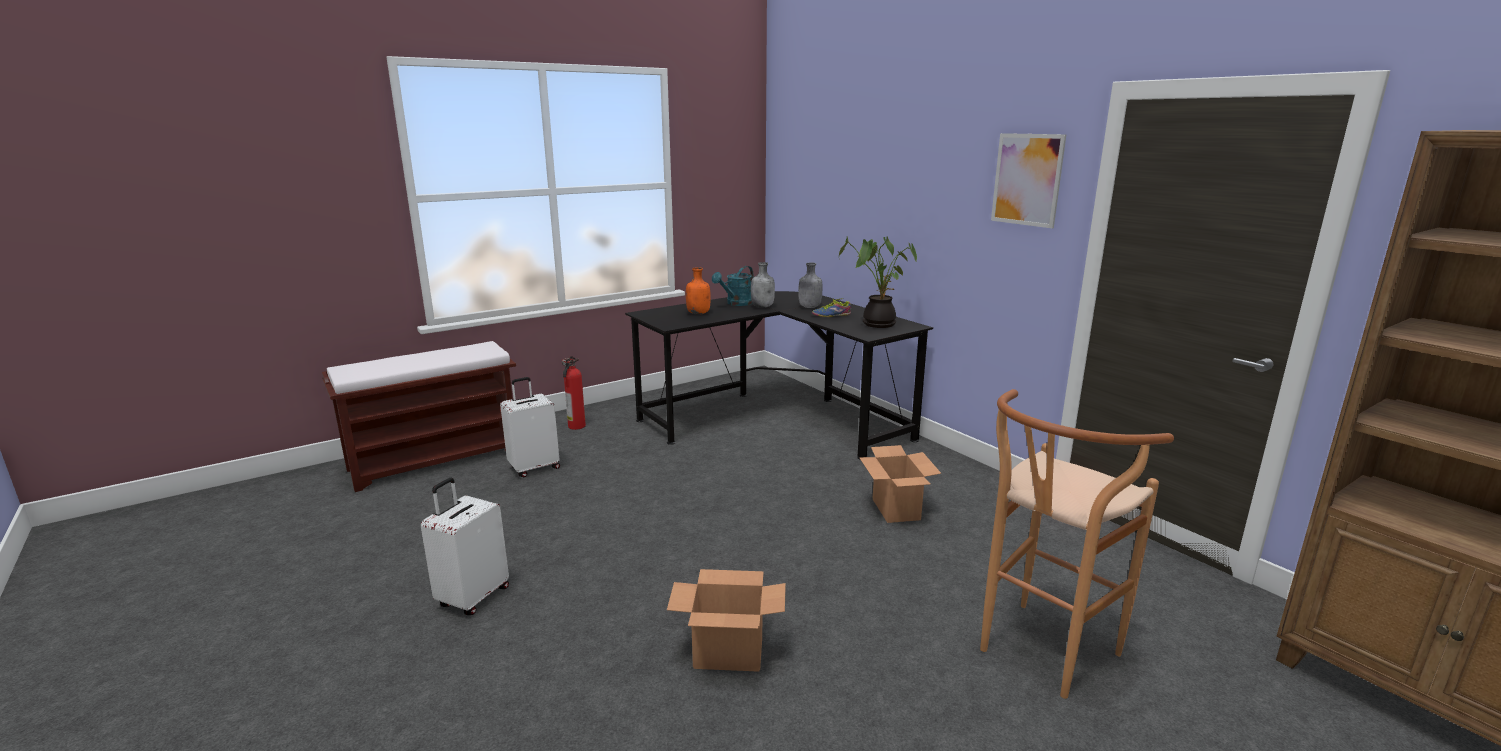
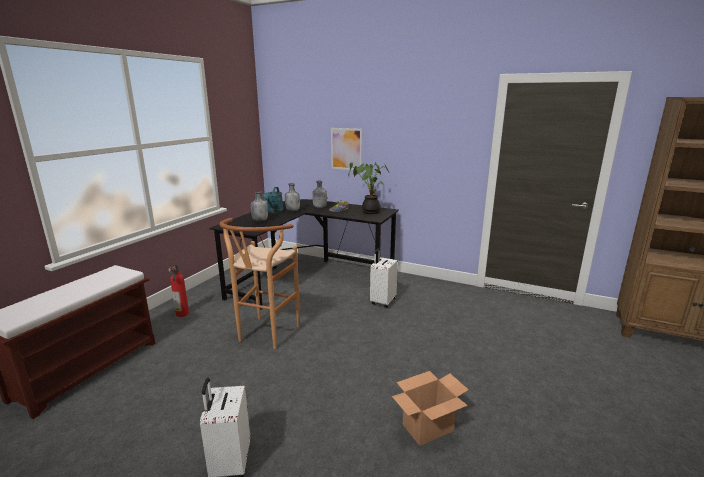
camera: 30 degrees left, 0 degrees up
white suitcase [500,377,560,477] -> white suitcase moved to [370,248,398,308]
orange bottle [686,267,711,315] -> grey bottle [251,191,268,222]
cardboard box [859,445,941,523] -> none
brown stool [980,389,1174,699] -> brown stool moved to [220,218,300,349]
picture [991,133,1066,228] -> picture moved to [331,128,362,170]

